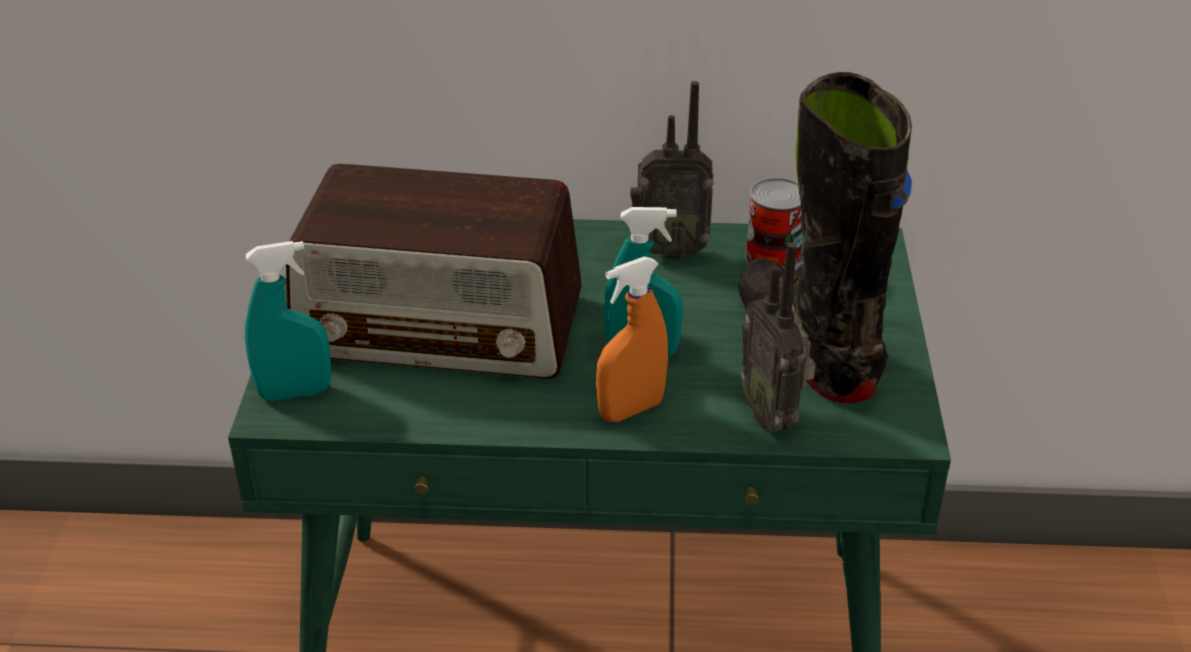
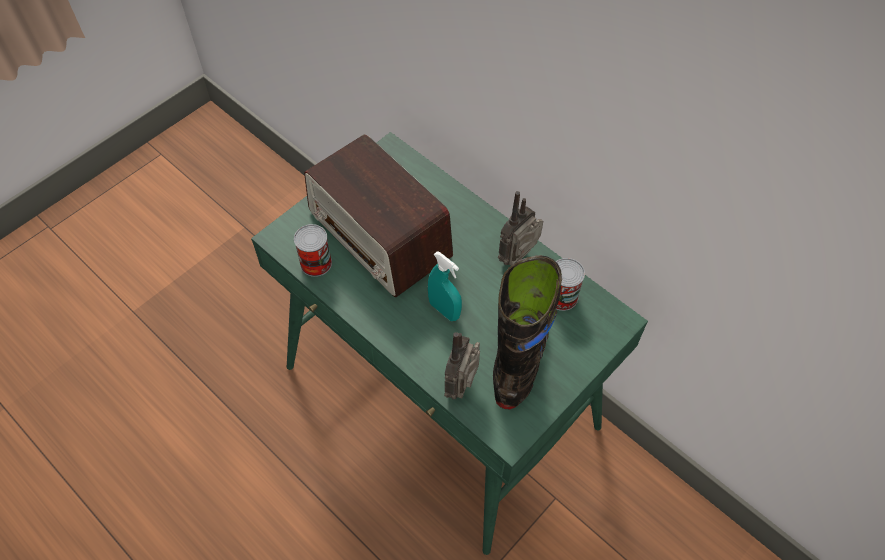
camera: 40 degrees right, 20 degrees up
turquoise spray bottle [245,241,331,401] -> none
orange spray bottle [596,256,668,422] -> none
radio [630,81,714,260] -> radio turned 90 degrees clockwise [498,191,543,266]
none -> can [294,224,332,277]

